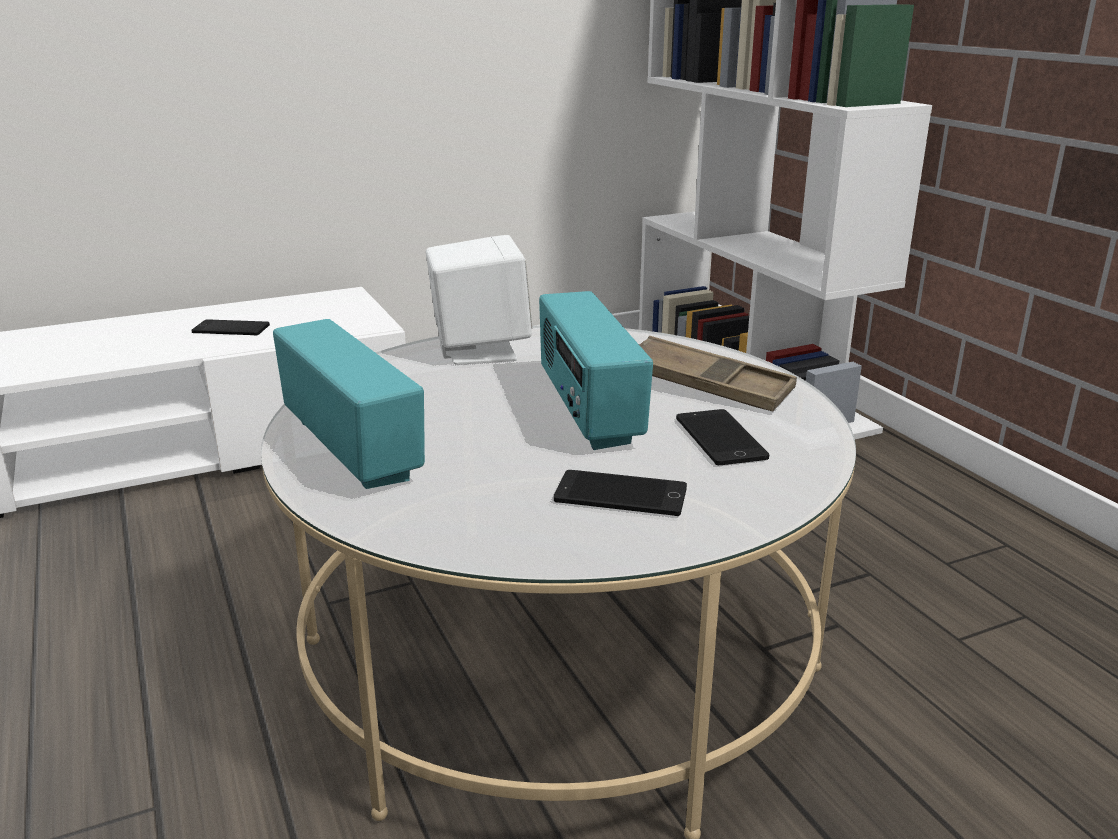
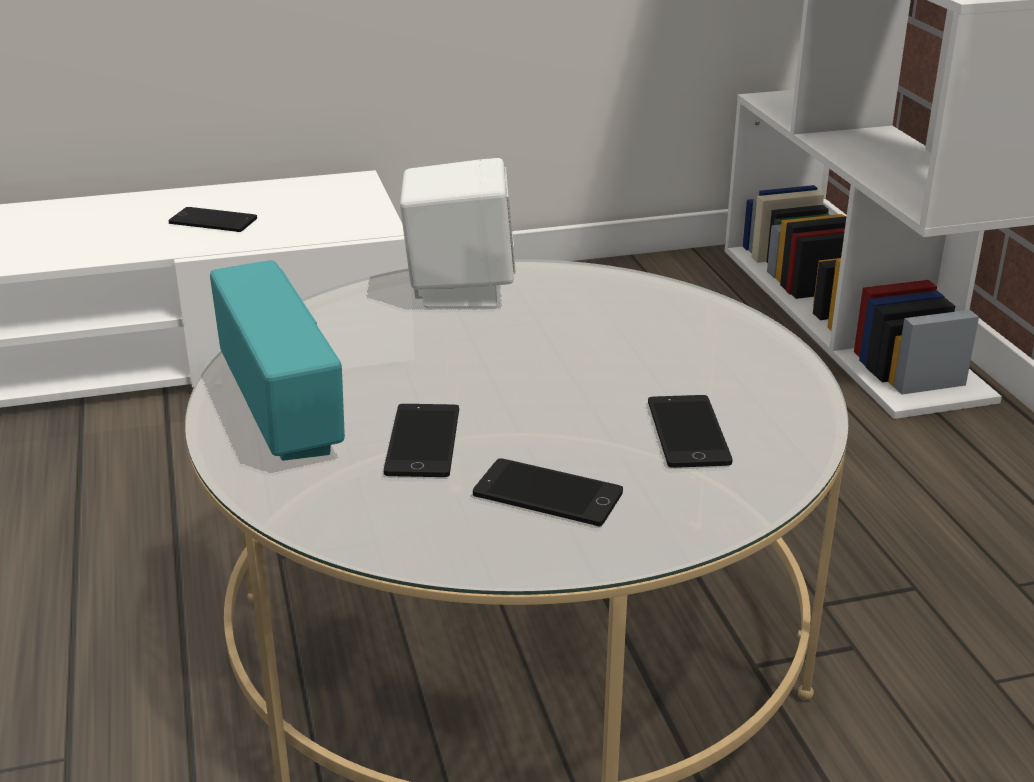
camera: 10 degrees right, 5 degrees up
radio [539,291,653,450] -> none
brown tray [639,336,797,411] -> none
none -> phone [384,404,459,477]

